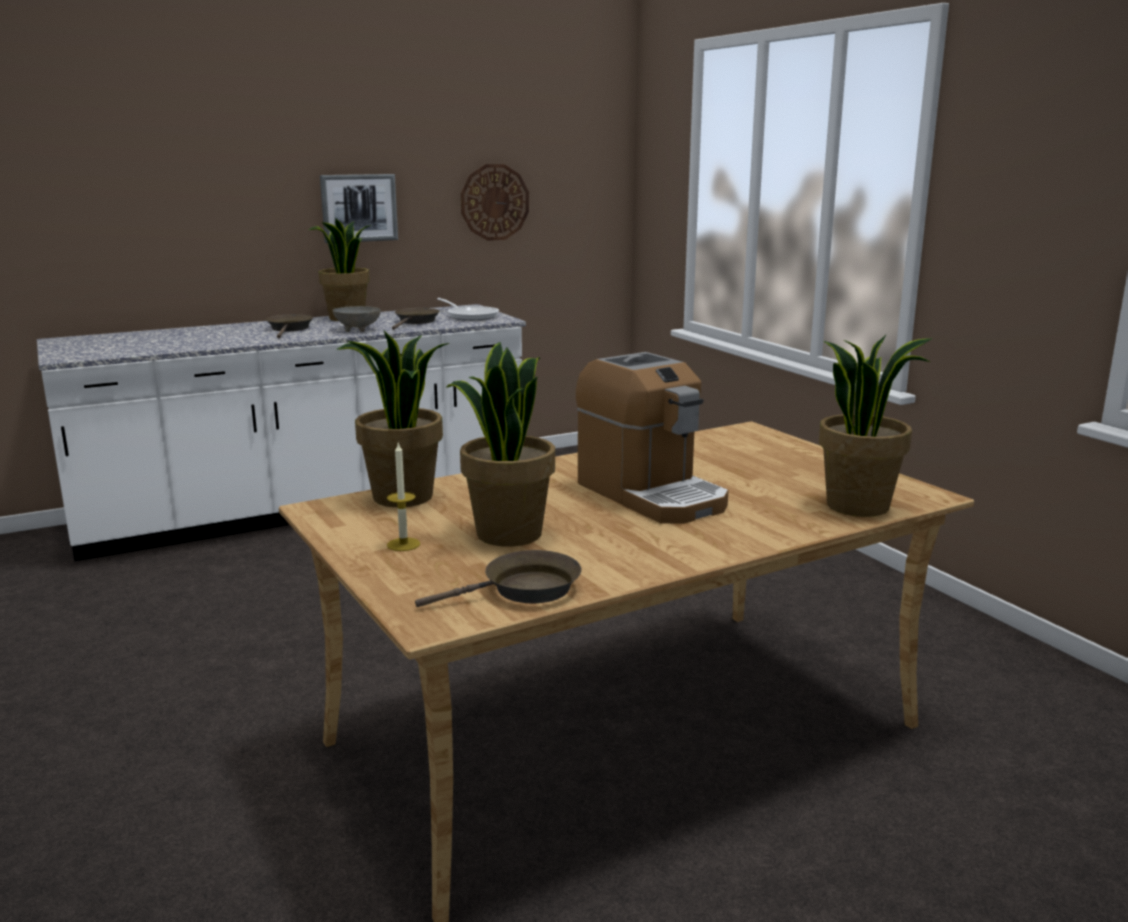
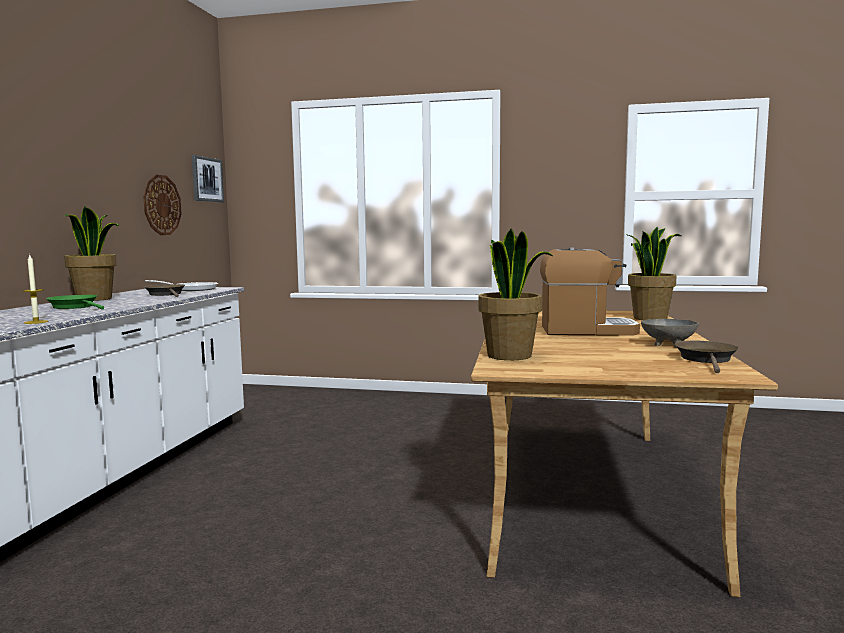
camera: 50 degrees left, 10 degrees down
brown frying pan [265,314,314,338] -> green frying pan [46,295,104,310]
picture [320,174,398,243] -> picture moved to [192,155,224,203]
grey bowl [332,306,381,332] -> grey bowl moved to [641,319,699,347]
candle [387,443,420,551] -> candle moved to [23,255,48,324]
potted plant [446,342,555,547] -> none

